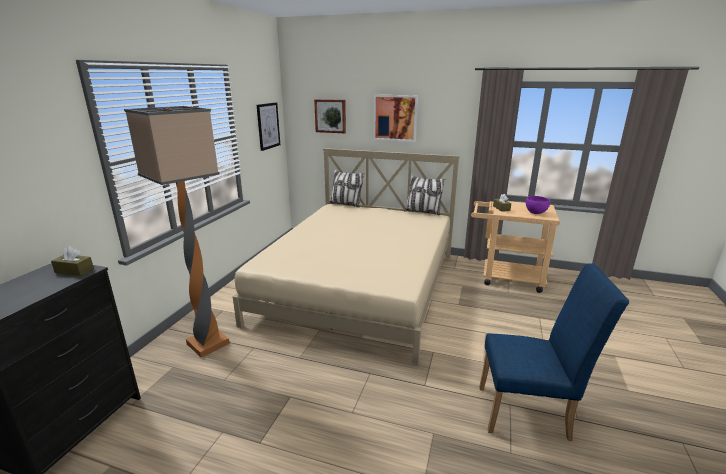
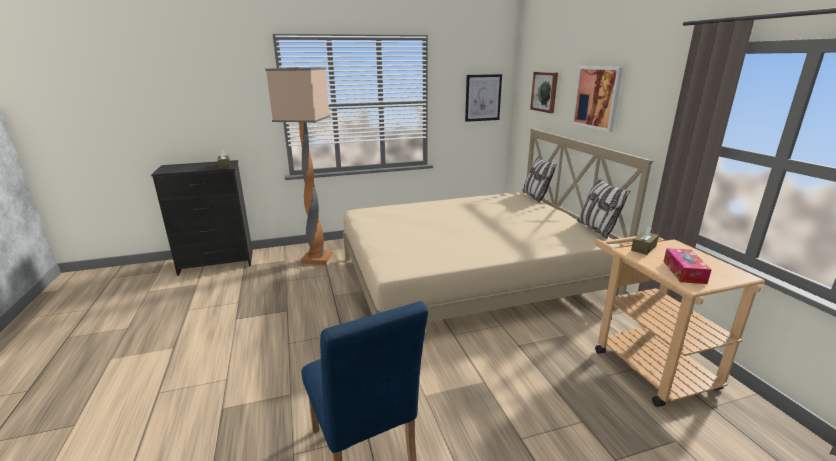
camera: 55 degrees right, 0 degrees up
purple bowl [526,196,550,214] -> tissue box [663,248,712,284]

